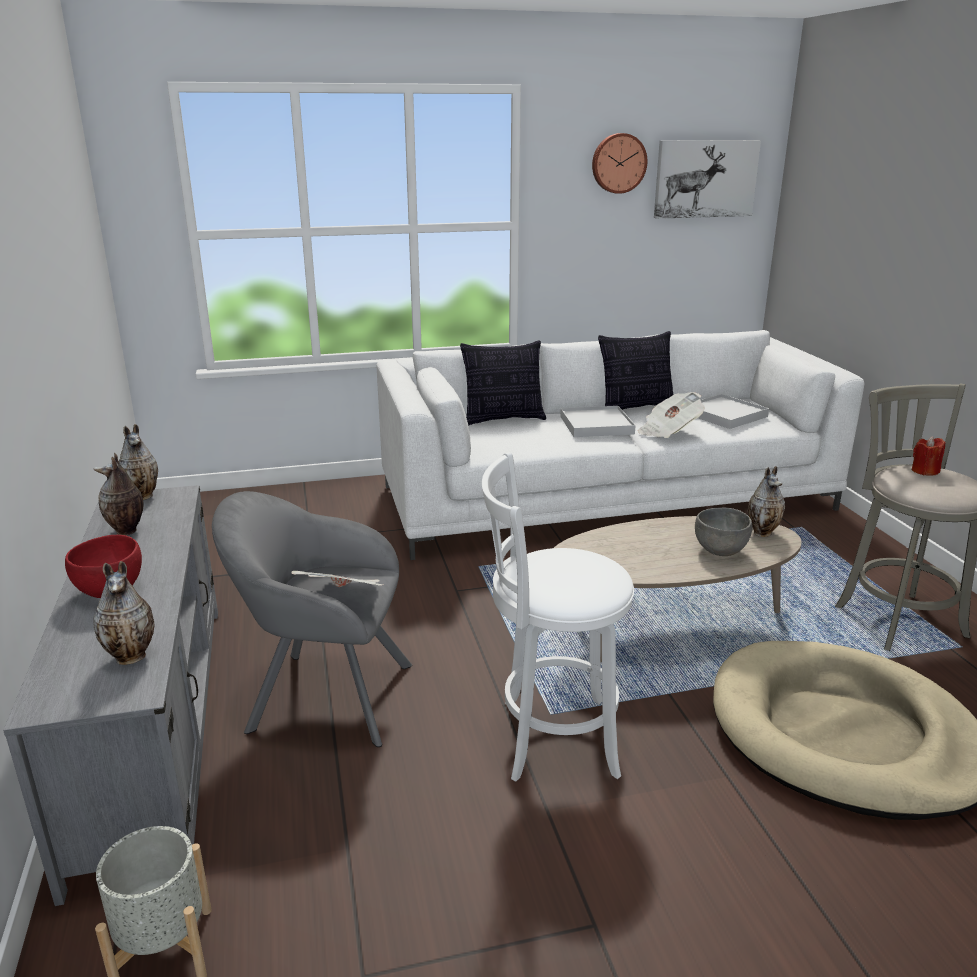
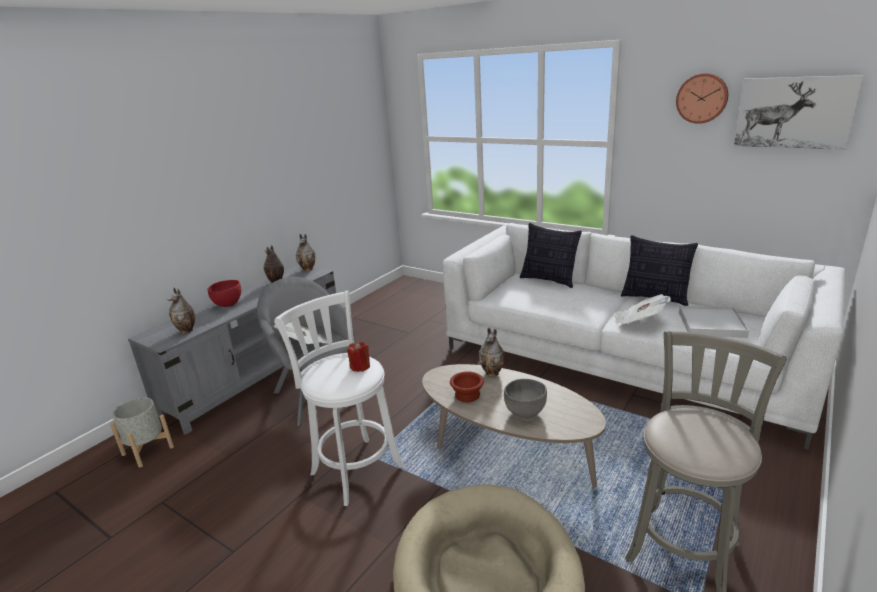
camera: 50 degrees right, 0 degrees up
white tray [560,406,636,437] -> none
vase [748,466,785,537] -> vase moved to [479,328,505,377]
red candle [911,436,945,476] -> red candle moved to [348,342,370,372]
none -> brown bowl [450,371,484,402]

